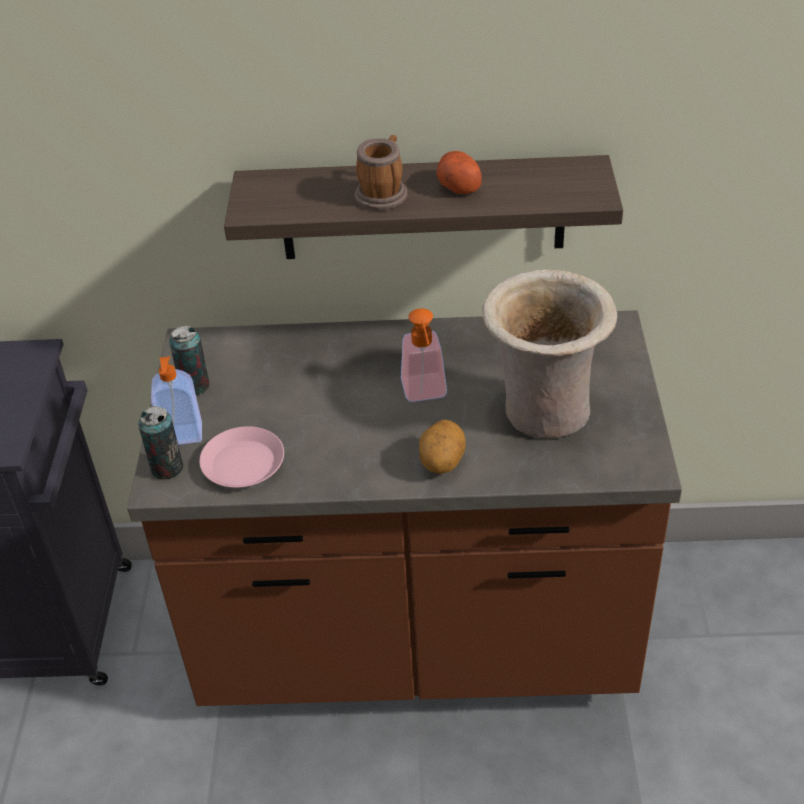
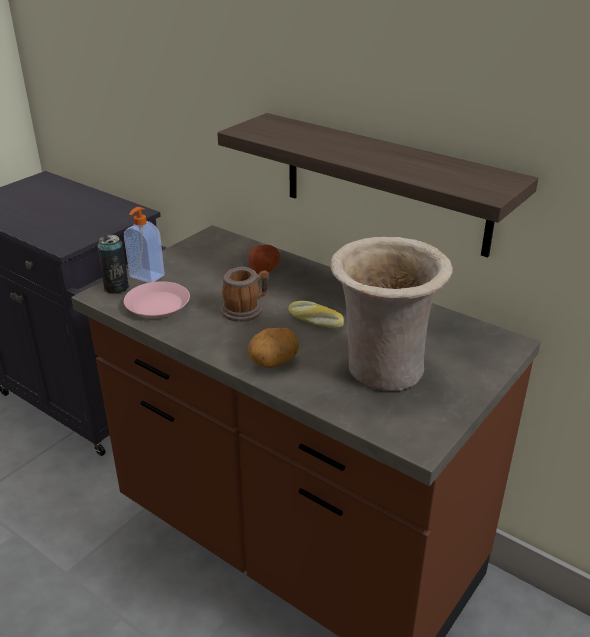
camera: 35 degrees right, 10 degrees down
can [169,326,210,395] -> none
mug [355,135,407,211] -> mug moved to [221,267,269,322]
soap dispenser [401,308,447,402] -> bread [288,301,344,328]
potato [436,151,482,194] -> potato moved to [248,245,280,274]

